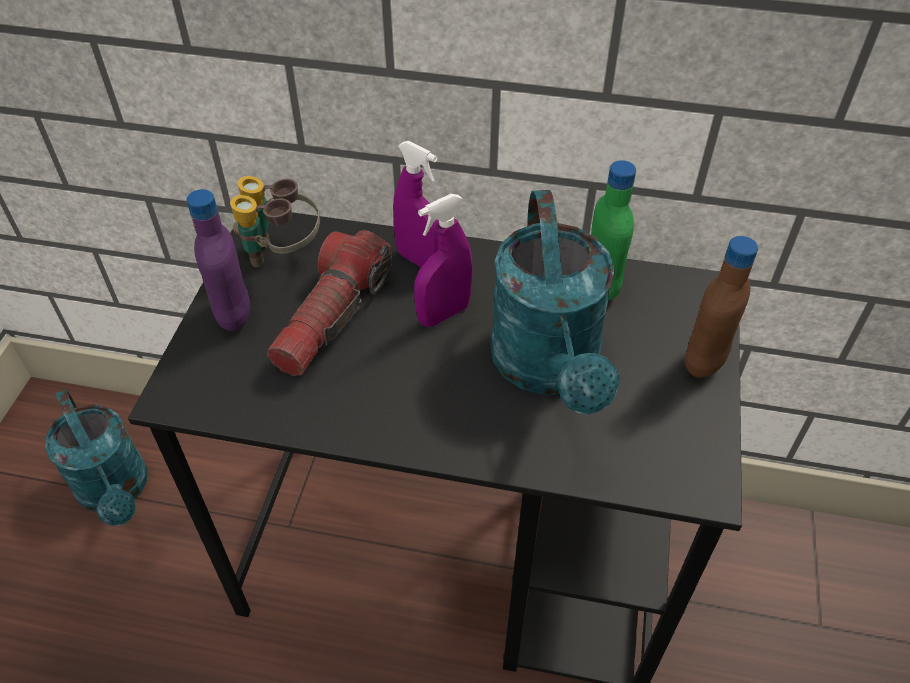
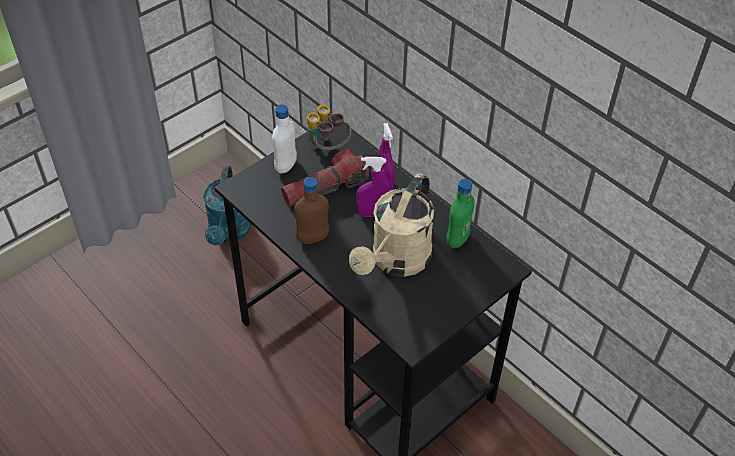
camera: 35 degrees right, 0 degrees up
purple bottle [186,189,250,331] -> white bottle [272,104,297,173]
turquoise watering can [490,190,620,414] -> beige watering can [349,173,434,277]
brown bottle [685,236,758,378] -> brown bottle moved to [294,177,329,244]

